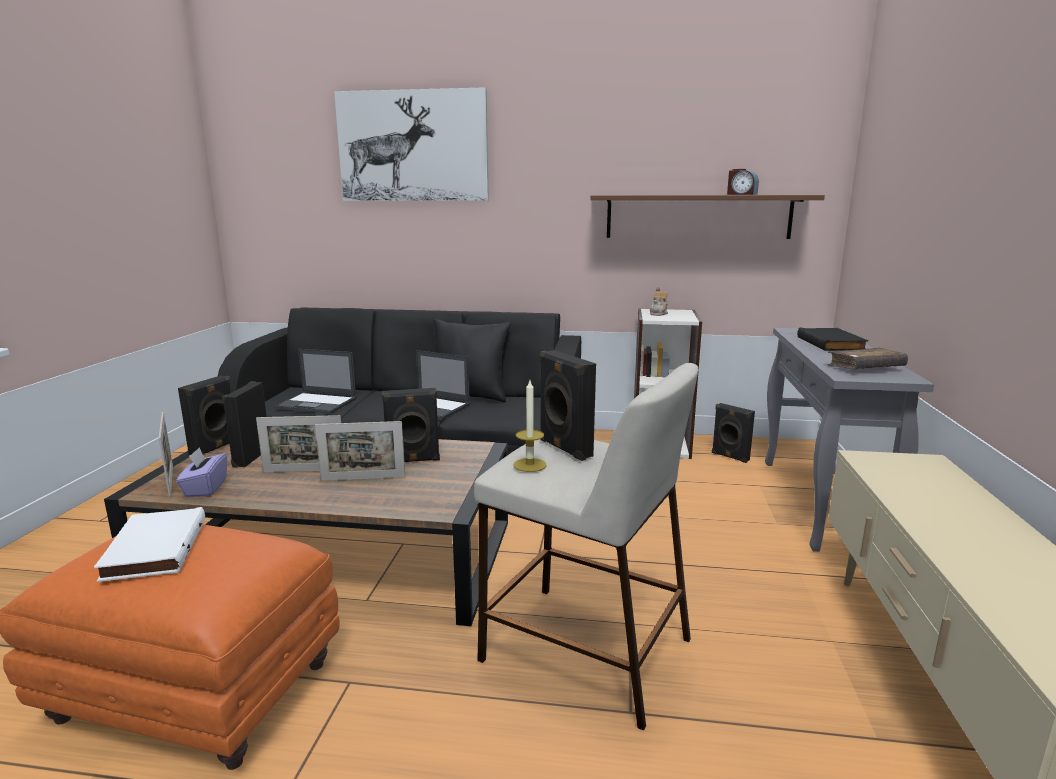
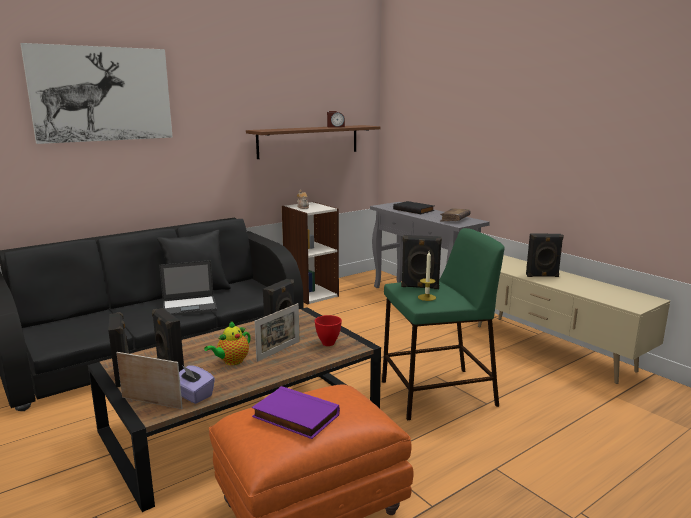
camera: 45 degrees left, 0 degrees up
white book [94,507,205,582] -> purple book [252,386,340,439]
picture frame [256,415,341,473] -> teapot [204,321,251,365]
laptop [275,349,357,414] -> none
beige stool [474,363,698,730] -> green stool [382,228,505,420]
black speaker [712,403,755,463] -> black speaker moved to [526,234,564,277]
none -> red bowl [315,315,342,346]

